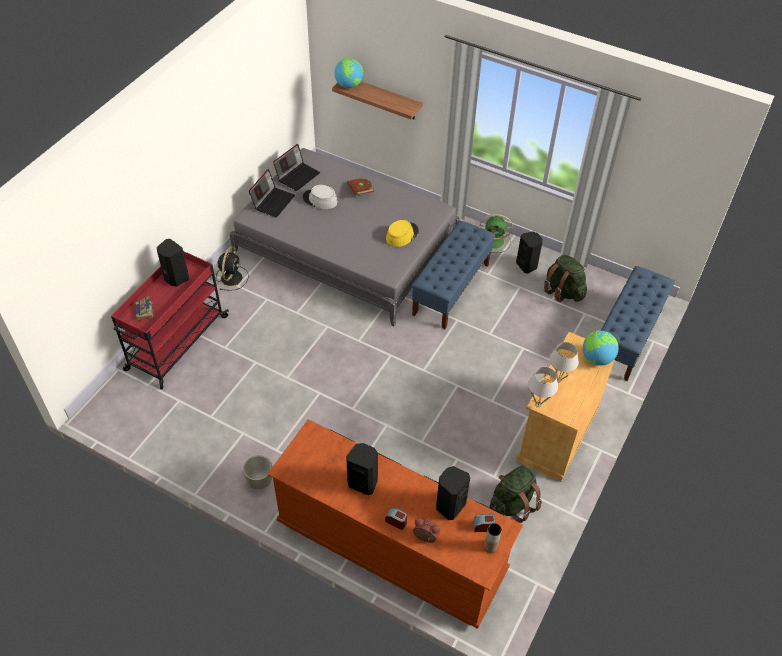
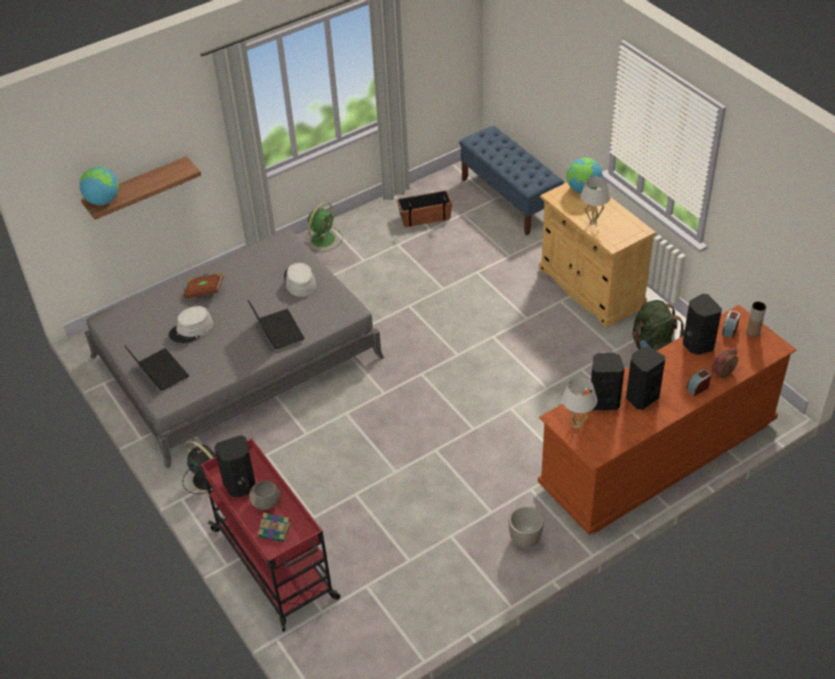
camera: 60 degrees left, 5 degrees down
laptop [273,144,320,191] -> laptop moved to [248,300,305,349]
yellow hat [386,220,419,247] -> grey hat [284,262,316,297]
blue bench [411,221,495,329] -> none
black speaker [516,232,543,274] -> black speaker moved to [590,352,625,410]
white table lamp [528,367,558,407] -> white table lamp moved to [562,377,597,429]
green backpack [544,254,587,302] -> planter [397,190,452,227]
none -> grey bowl [249,481,280,510]

